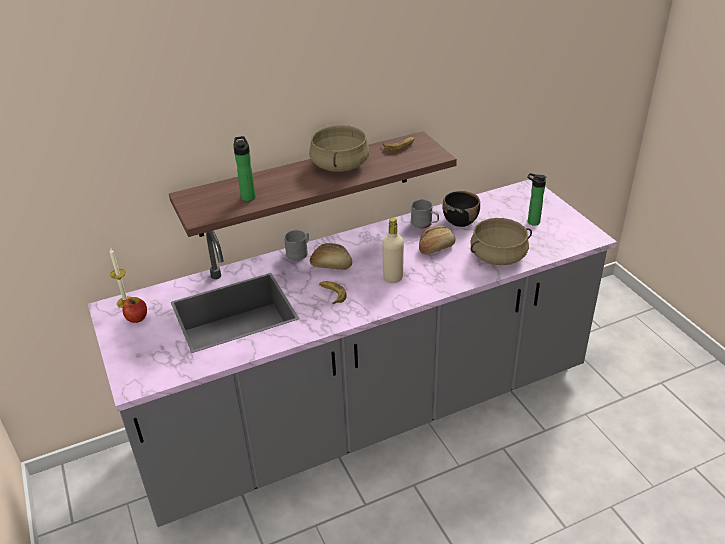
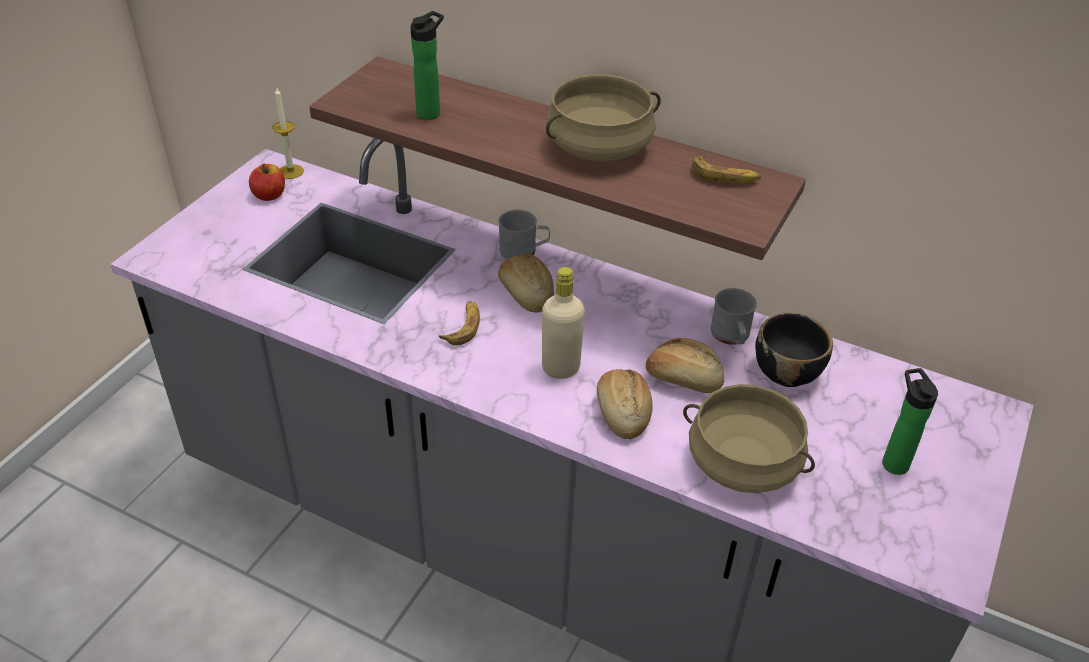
camera: 50 degrees right, 5 degrees up
none -> bread [597,369,653,440]

